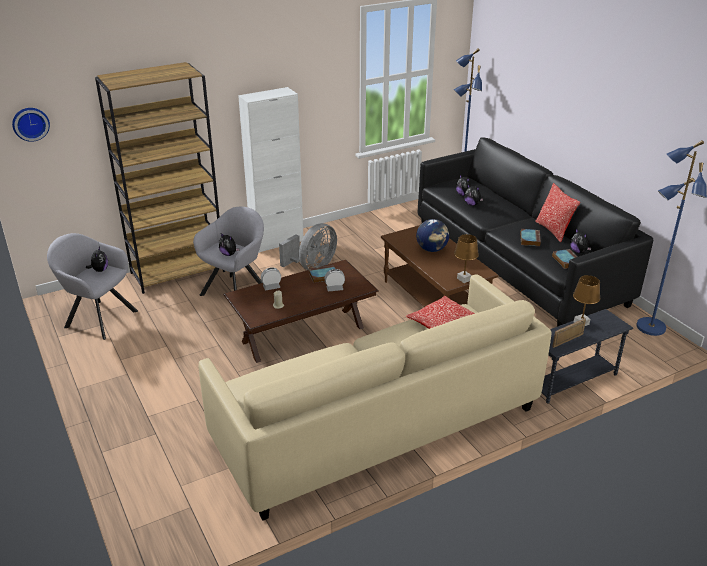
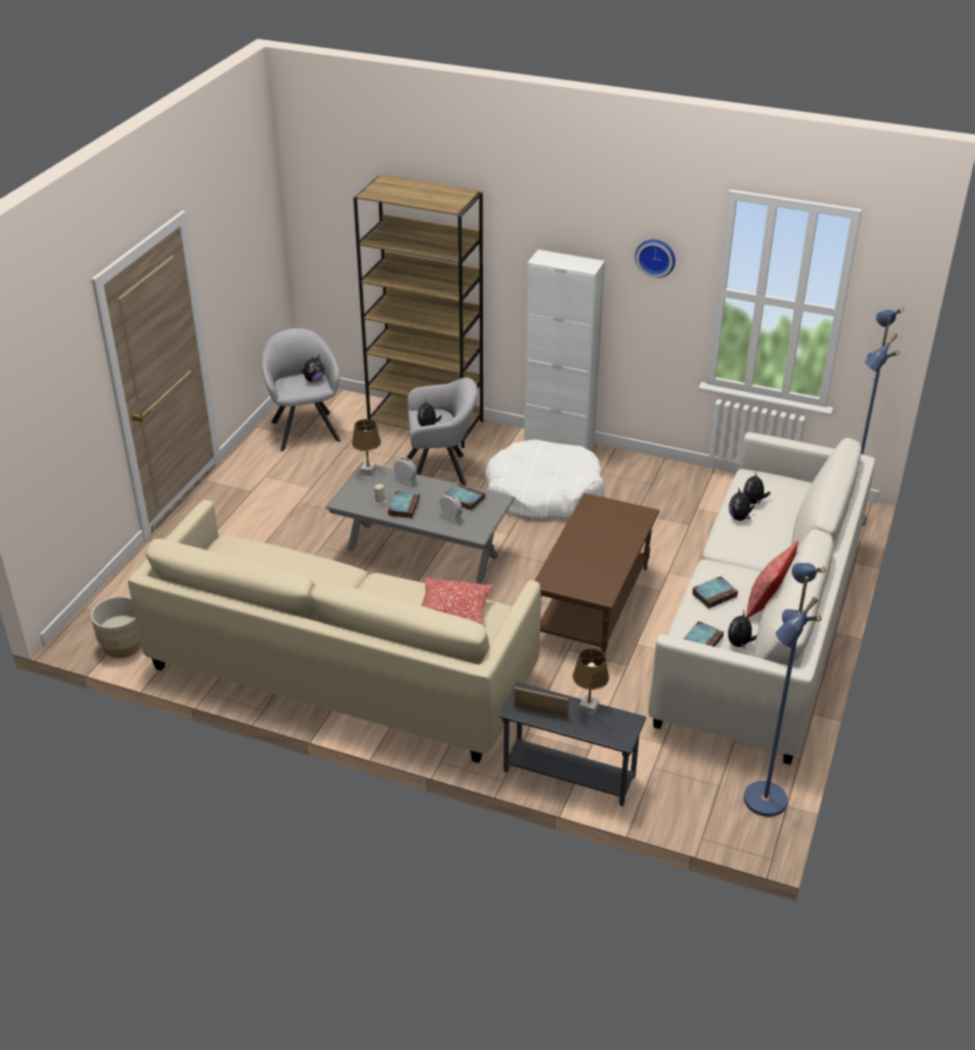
camera: 50 degrees right, 5 degrees up
wall clock [12,108,50,142] -> wall clock moved to [635,239,675,278]
brown coffee table [223,260,379,363] -> grey coffee table [326,462,515,583]
grey fan [279,223,337,270] -> white dog bed [485,439,604,520]
globe [416,219,449,252] -> none
black sofa [418,138,653,327] -> white sofa [648,432,875,765]
brown table lamp [454,234,479,283] -> brown table lamp moved to [352,419,381,476]
none -> beige planter [91,596,141,658]
none -> book [388,491,420,518]

